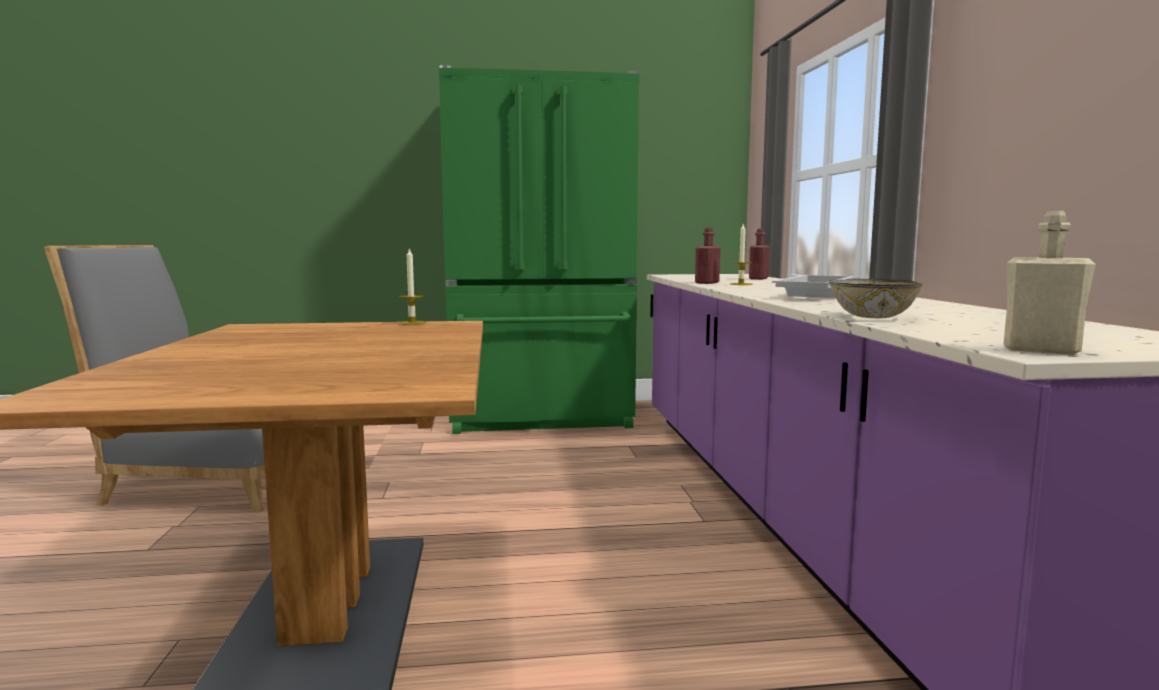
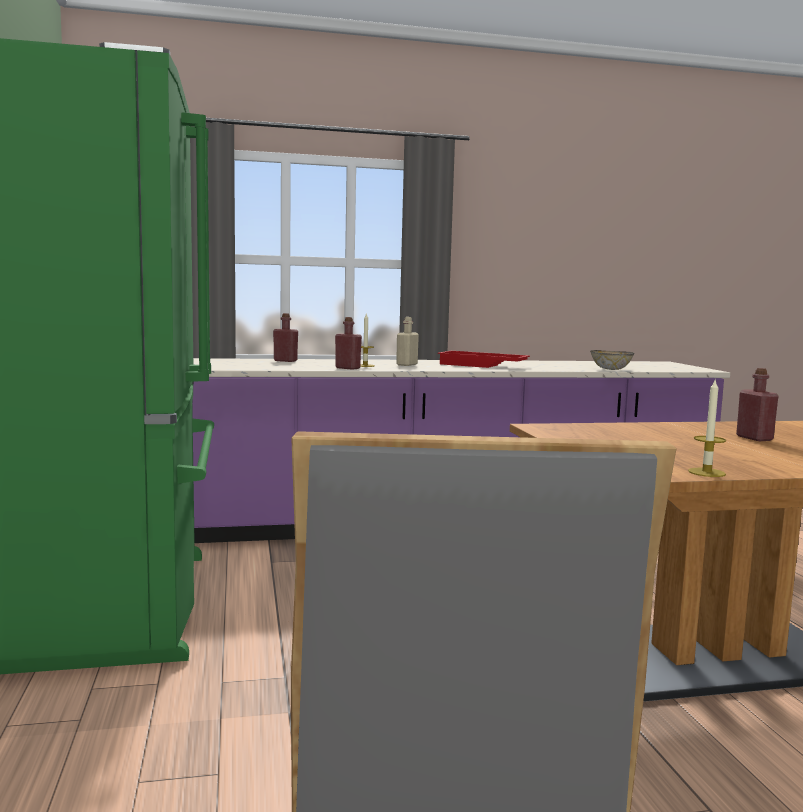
camera: 95 degrees left, 0 degrees up
candle [398,247,426,325] -> candle moved to [688,380,726,477]
white tray [772,275,856,298] -> red tray [438,351,530,368]
beige bottle [1003,211,1096,355] -> beige bottle moved to [396,317,419,366]
none -> red bottle [736,368,779,441]

